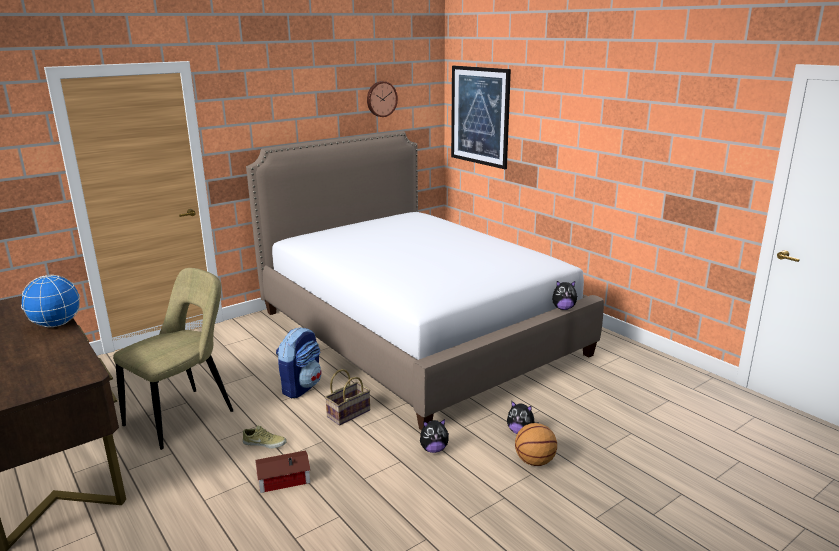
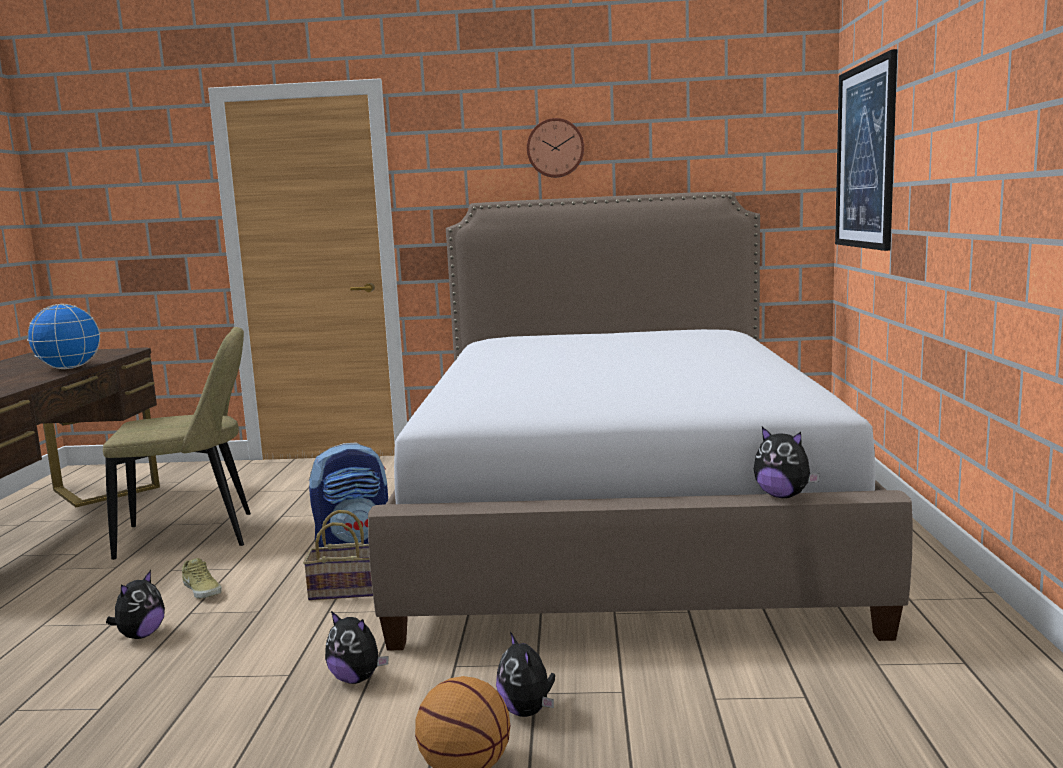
camera: 40 degrees right, 10 degrees down
toy house [255,450,311,493] -> plush toy [106,570,165,639]
wall clock [367,81,398,117] -> wall clock moved to [527,118,584,178]

